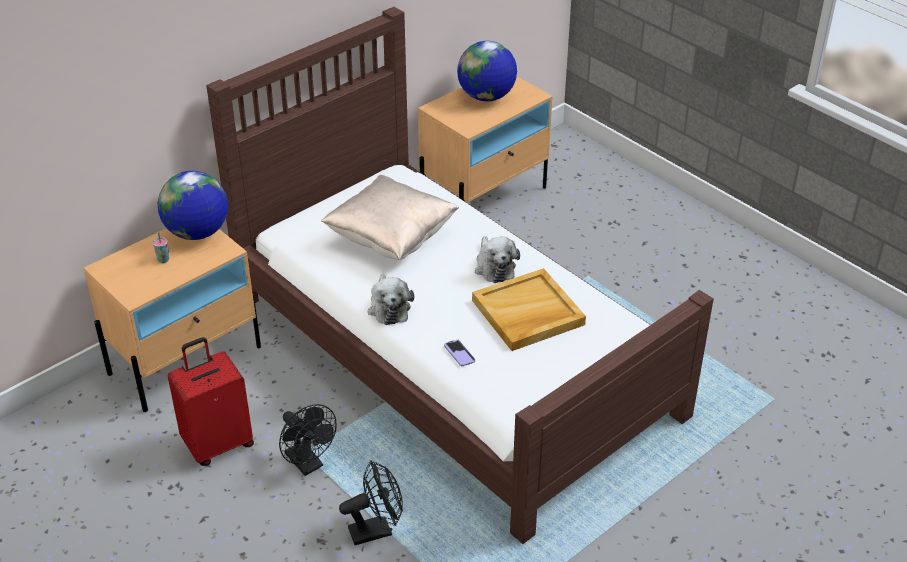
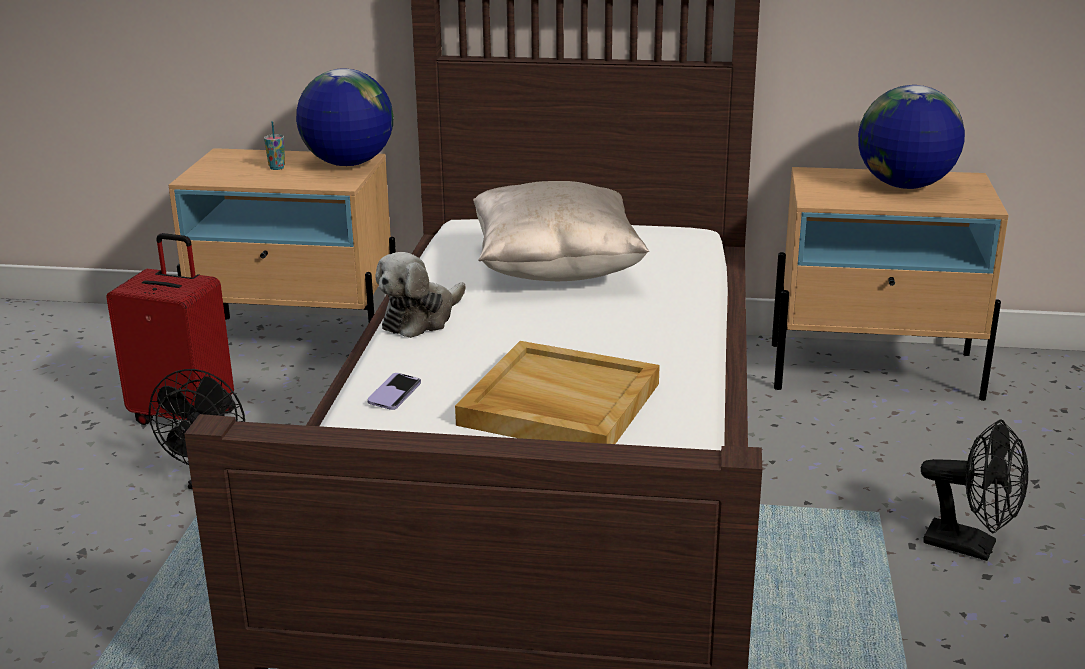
camera: 50 degrees right, 15 degrees down
black fan [339,461,403,545] -> black fan moved to [921,419,1028,561]
plush toy [475,236,520,283] -> none

